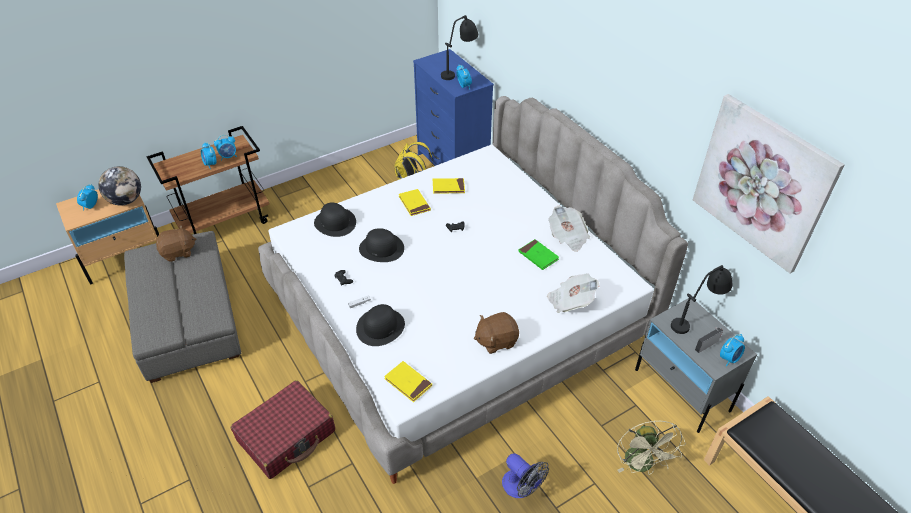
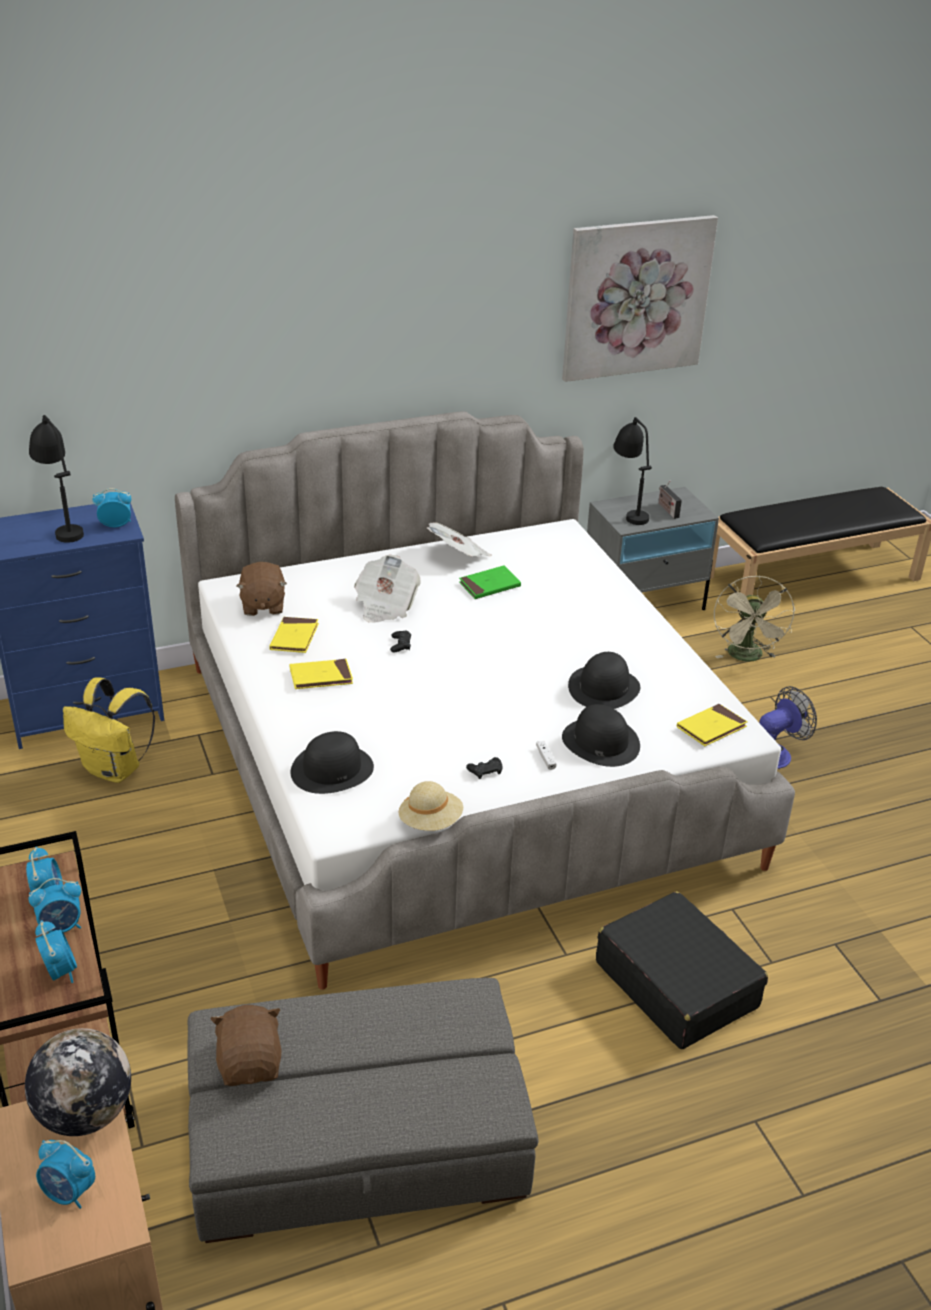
camera: 80 degrees left, 10 degrees down
red suitcase [230,380,335,479] -> black suitcase [596,891,768,1049]
black hat [359,228,404,262] -> black hat moved to [568,652,640,709]
brown plush toy [474,312,519,354] -> brown plush toy moved to [237,562,287,616]
newspaper [547,273,599,313] -> newspaper moved to [354,555,421,623]
beige fan [617,420,686,475] -> beige fan turned 90 degrees clockwise [714,575,795,662]
alarm clock [720,334,745,366] -> alarm clock moved to [35,920,77,983]
none -> beige hat [398,781,463,831]

